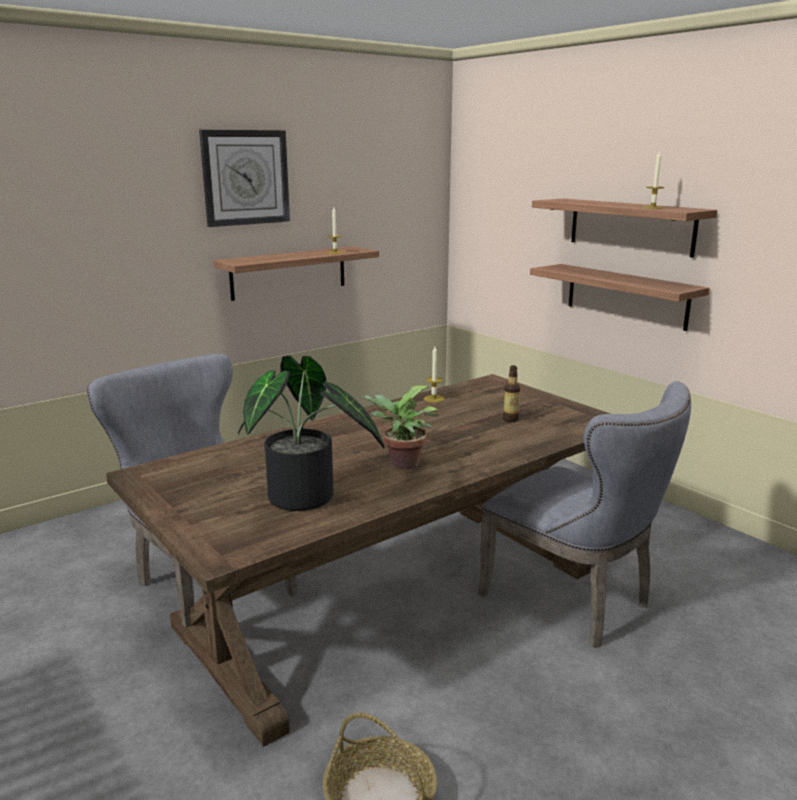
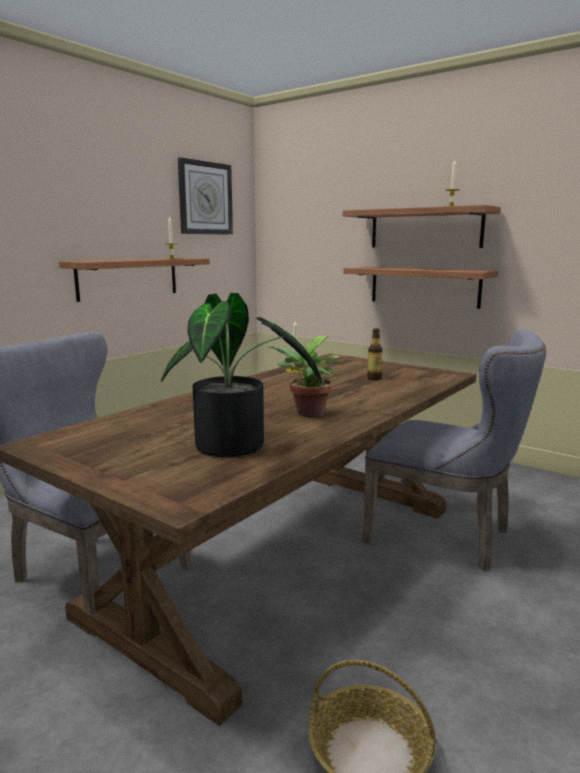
camera: 15 degrees left, 5 degrees down
wall clock [199,130,290,227] -> wall clock moved to [178,157,233,235]

